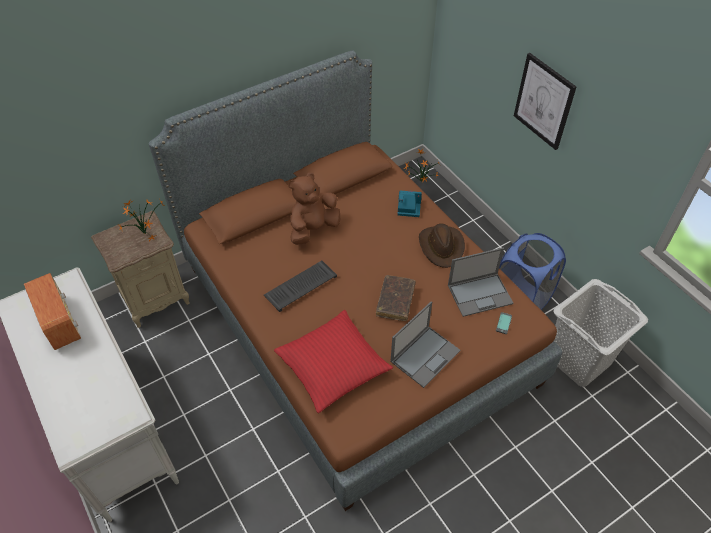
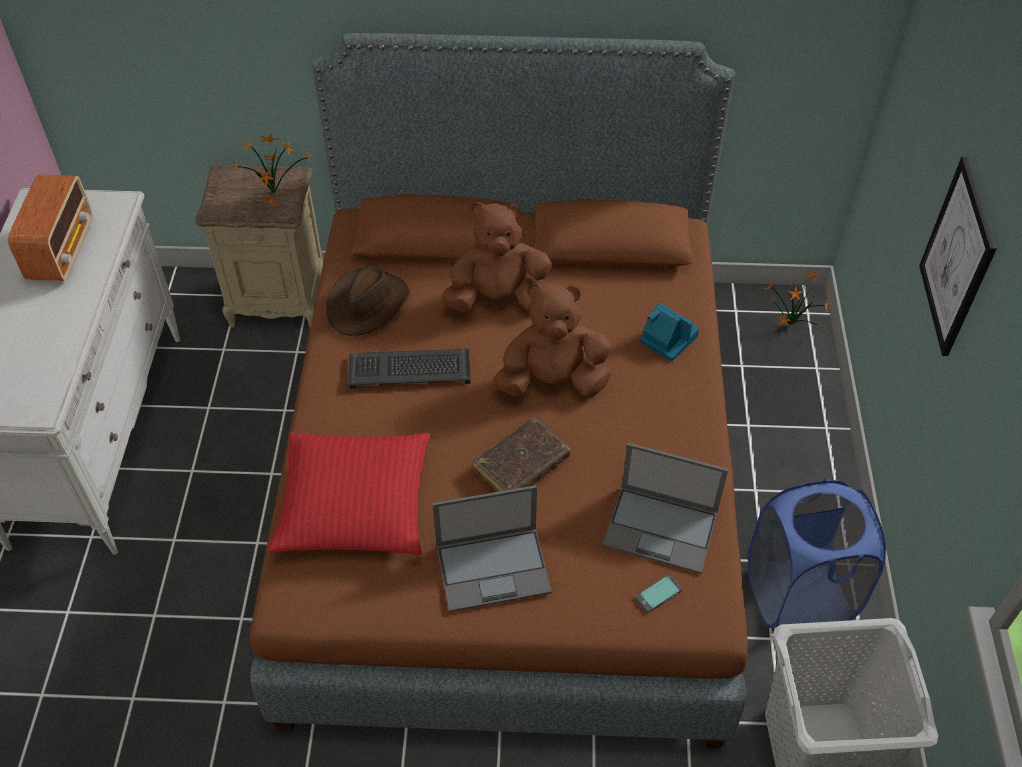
camera: 35 degrees right, 0 degrees up
brown hat [419,224,465,268] -> brown hat moved to [326,266,410,336]
none -> brown plush toy [493,283,611,398]

